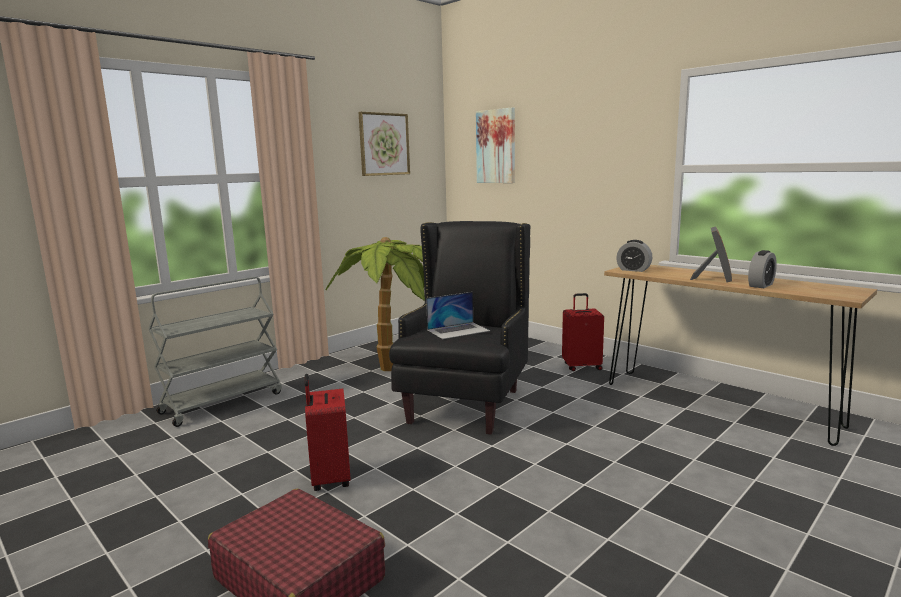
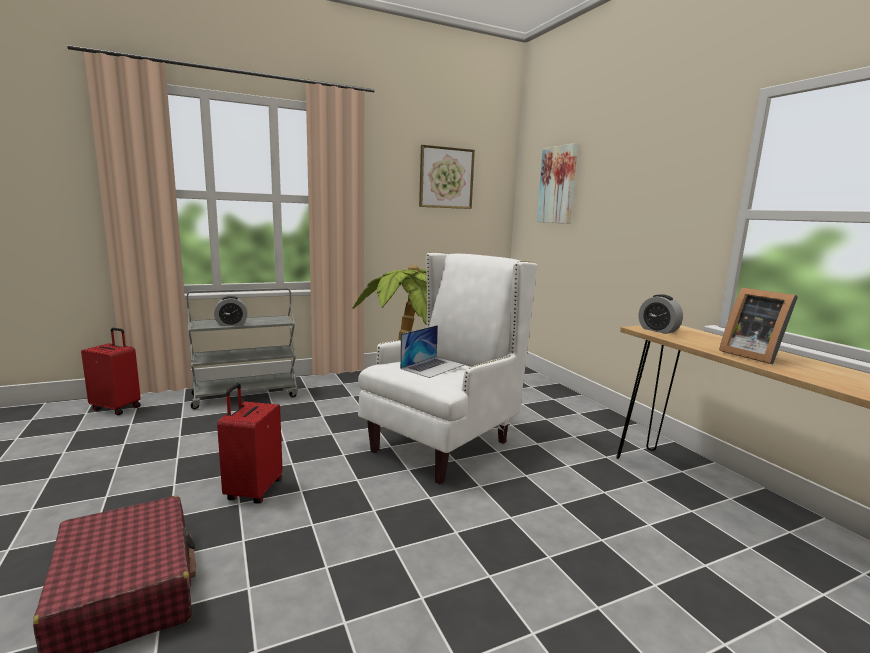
camera: 20 degrees right, 0 degrees up
black armchair [389,221,530,435] -> white armchair [358,252,537,484]
laptop [426,292,490,339] -> laptop turned 45 degrees counterclockwise [400,325,464,378]
red suitcase [562,293,604,371] -> red suitcase moved to [81,328,141,415]
picture frame [690,226,732,282] -> picture frame turned 105 degrees clockwise [719,287,798,364]
alarm clock [748,250,777,288] -> alarm clock moved to [214,296,247,326]

